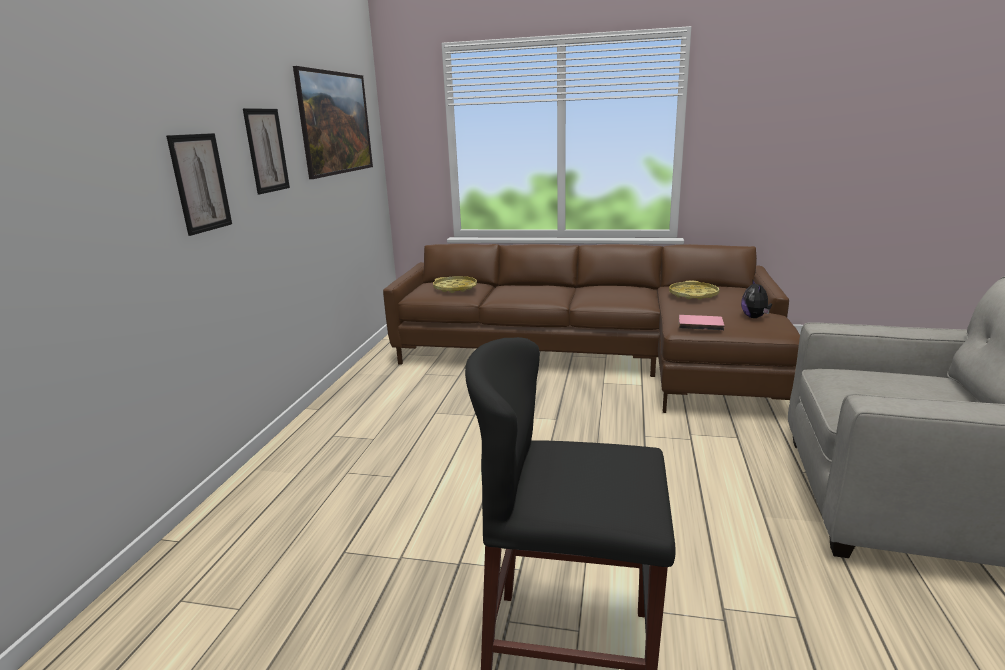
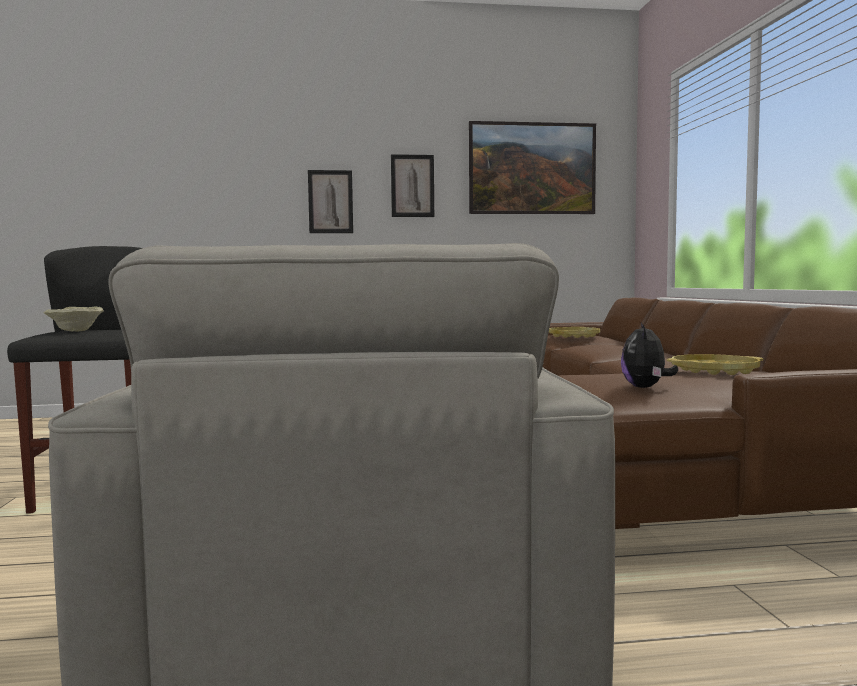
camera: 70 degrees right, 15 degrees down
pink book [679,315,724,330] -> none
plush toy [741,279,772,318] -> plush toy turned 60 degrees counterclockwise [621,323,678,388]
none -> beige bowl [43,306,104,331]

